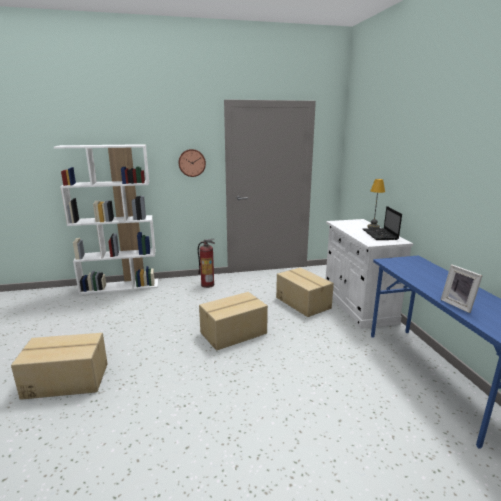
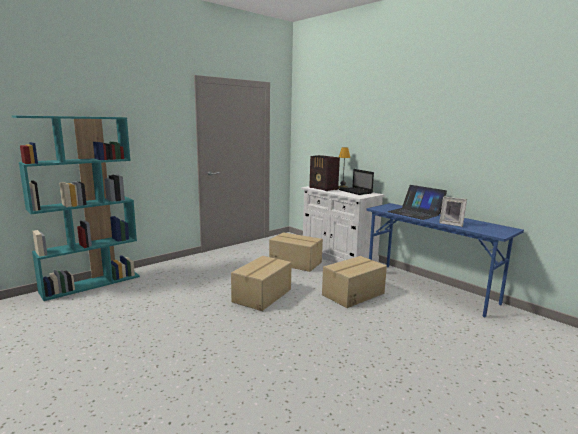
camera: 30 degrees left, 5 degrees down
cardboard box [11,333,108,400] -> cardboard box moved to [322,256,387,308]
white bookcase [54,144,158,295] -> turquoise bookcase [12,115,140,301]
wall clock [178,149,206,177] -> none
fire extinguisher [198,239,215,288] -> none
none -> radio [309,155,340,191]
none -> laptop [387,185,447,220]

